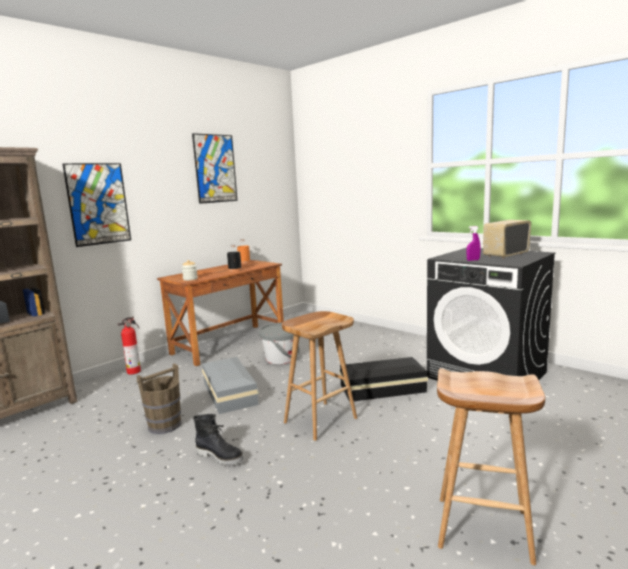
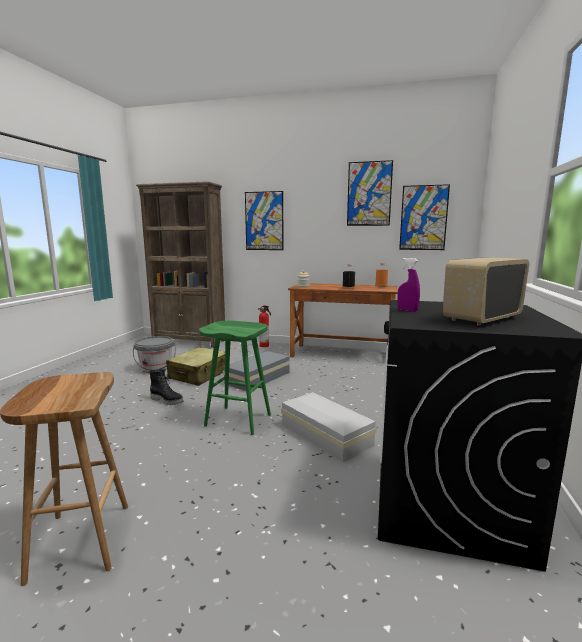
camera: 60 degrees right, 0 degrees up
brown bucket [137,363,181,434] -> beige suitcase [166,347,225,386]
black boot [193,414,244,466] -> black boot turned 60 degrees counterclockwise [149,369,183,405]
grey bucket [259,323,299,364] -> grey bucket moved to [133,336,176,373]
brown stool [282,311,357,441] -> green stool [199,321,271,435]
black storage box [339,357,428,402] -> white storage box [281,392,377,462]
radio [483,220,531,259] -> radio turned 60 degrees counterclockwise [443,257,529,326]
none -> picture [399,184,450,250]

